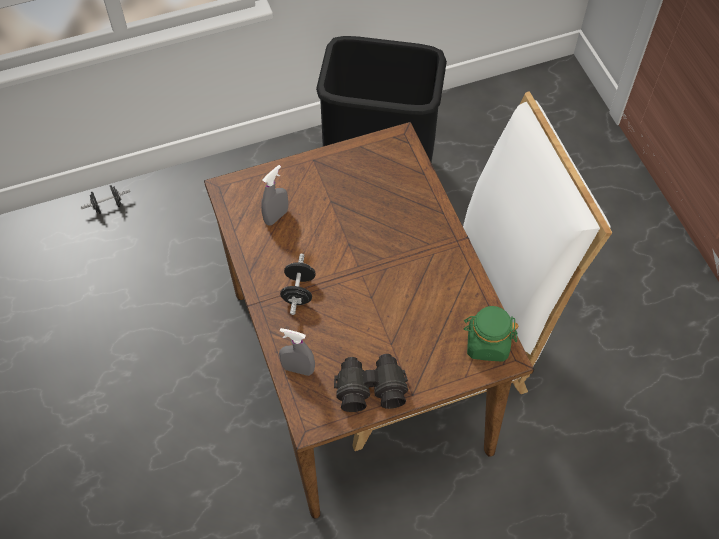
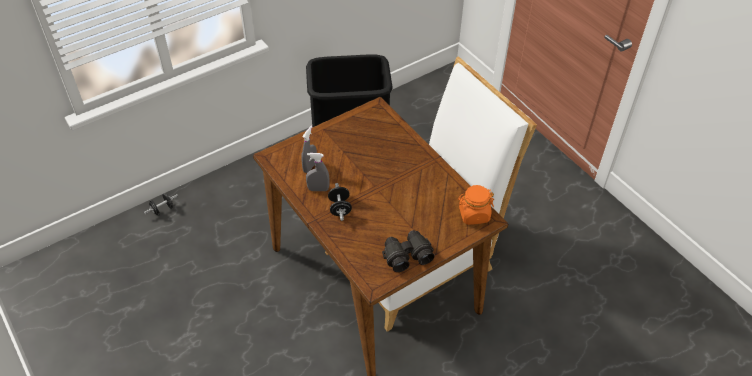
camera: 15 degrees left, 10 degrees down
grey spray bottle [279,328,315,376] -> grey spray bottle moved to [306,153,330,191]
green jar [464,306,518,362] -> orange jar [458,185,494,225]

